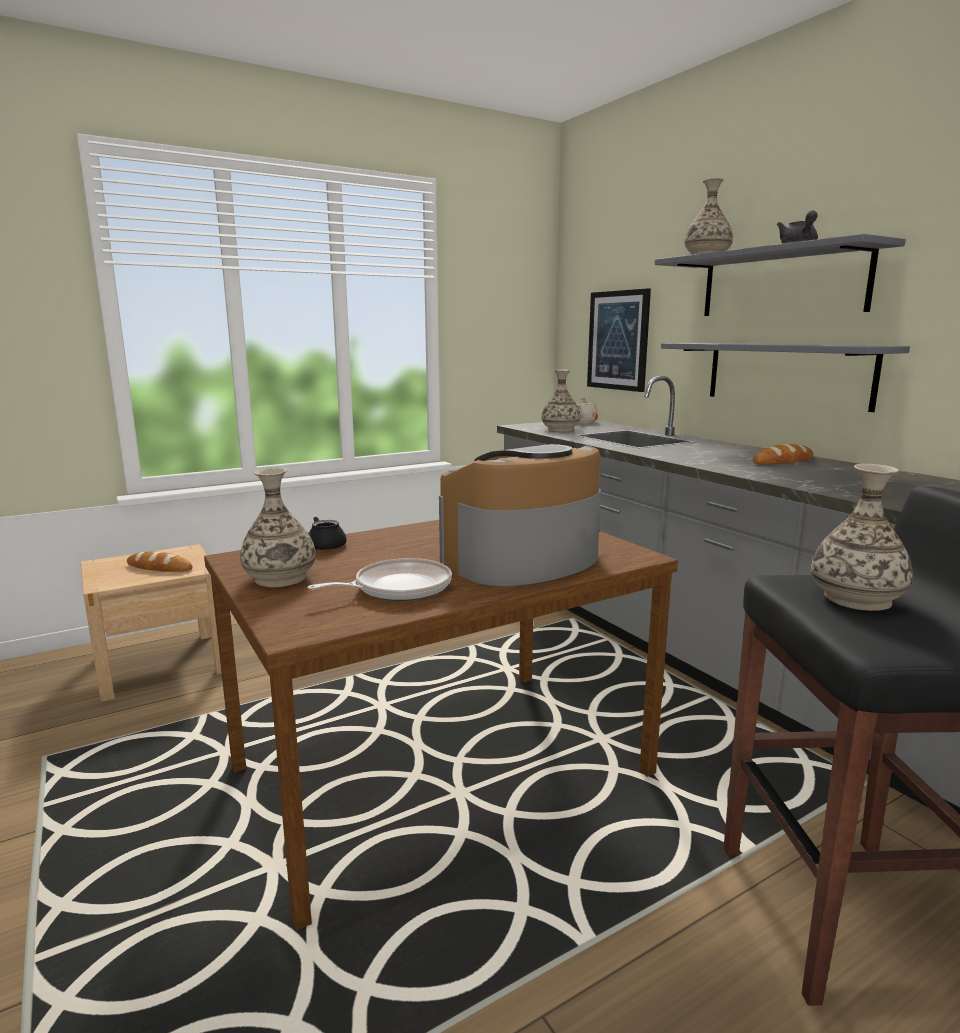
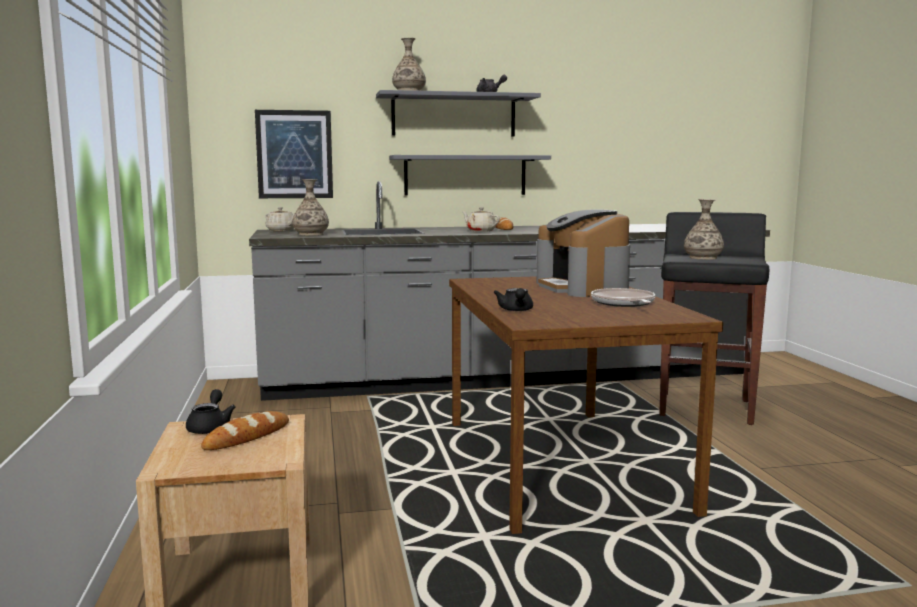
camera: 70 degrees left, 5 degrees down
vase [240,468,316,587] -> none
none -> black teapot [186,389,236,434]
none -> beige teapot [462,207,500,232]

